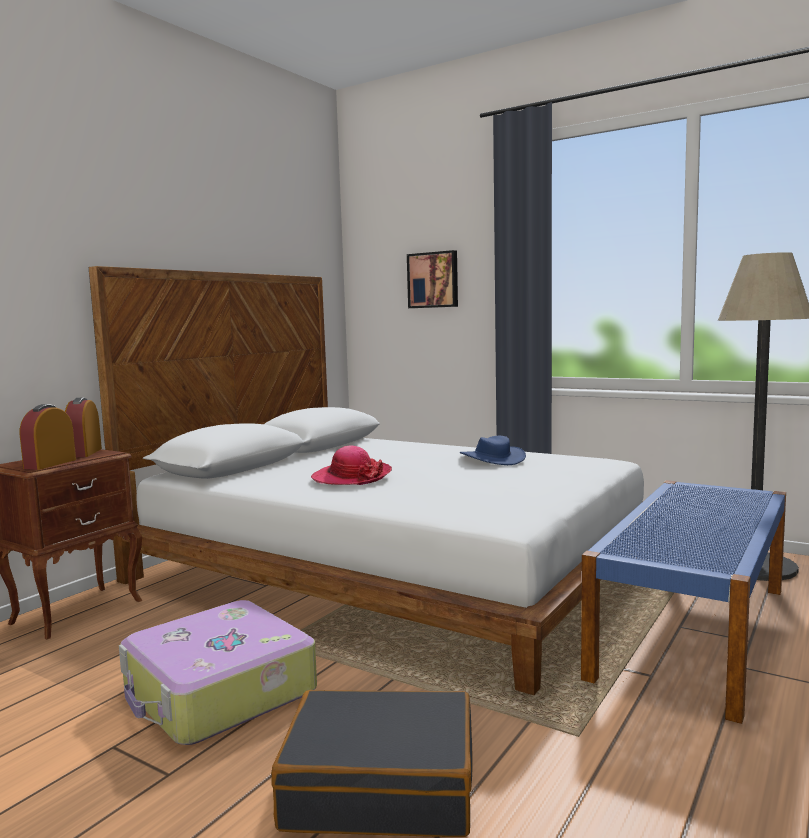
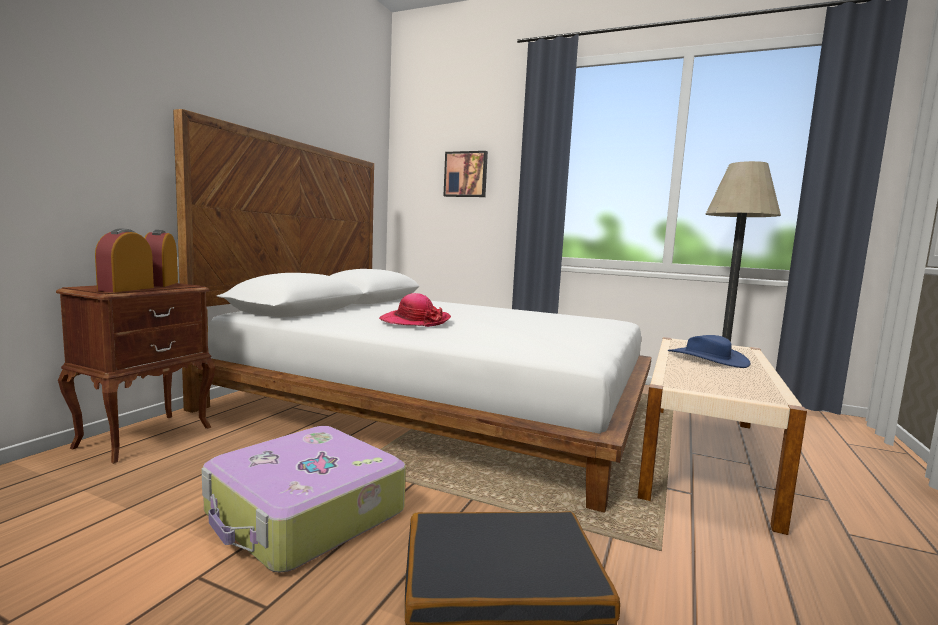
camera: 10 degrees left, 0 degrees up
blue hat [460,436,526,465] -> blue hat moved to [668,335,751,368]
blue bench [581,480,786,724] -> beige bench [637,337,807,535]

